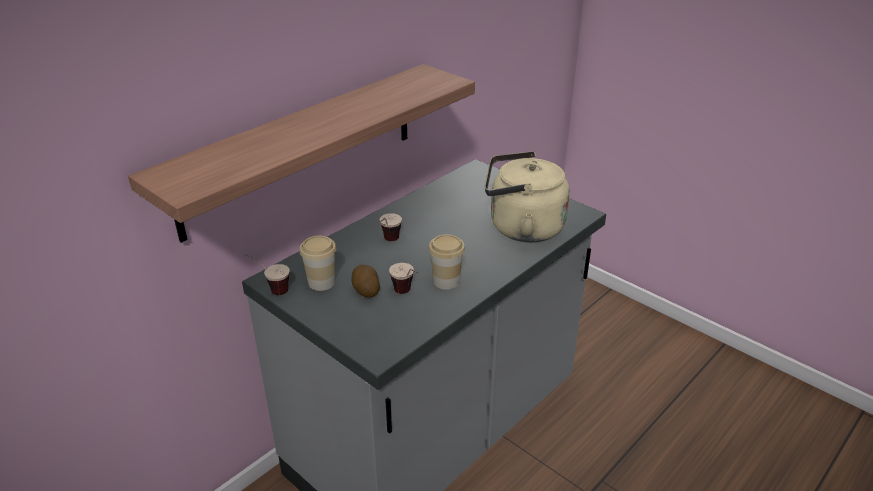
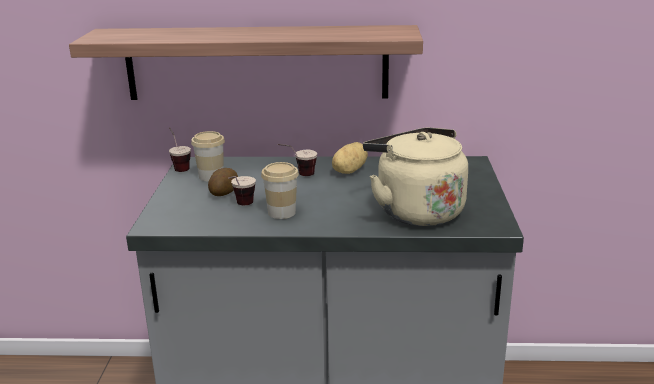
camera: 50 degrees right, 10 degrees down
none -> potato [332,142,368,174]

